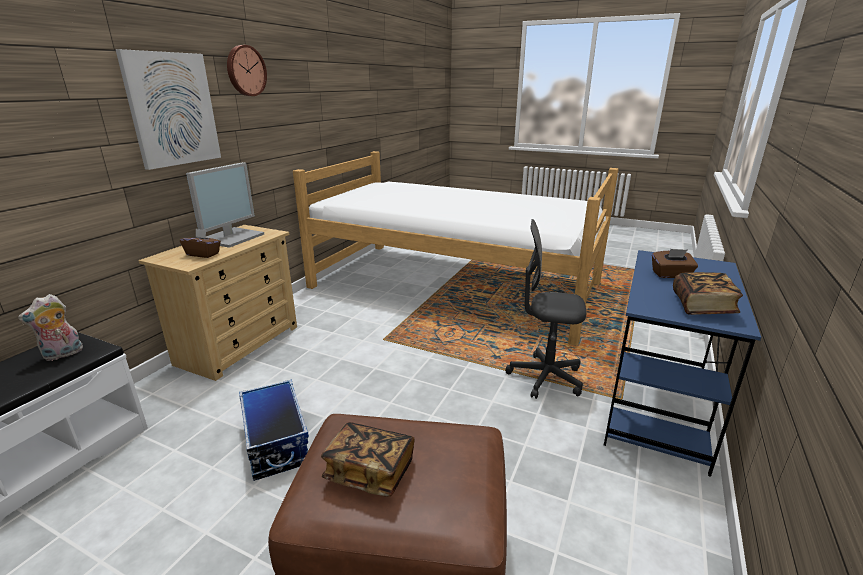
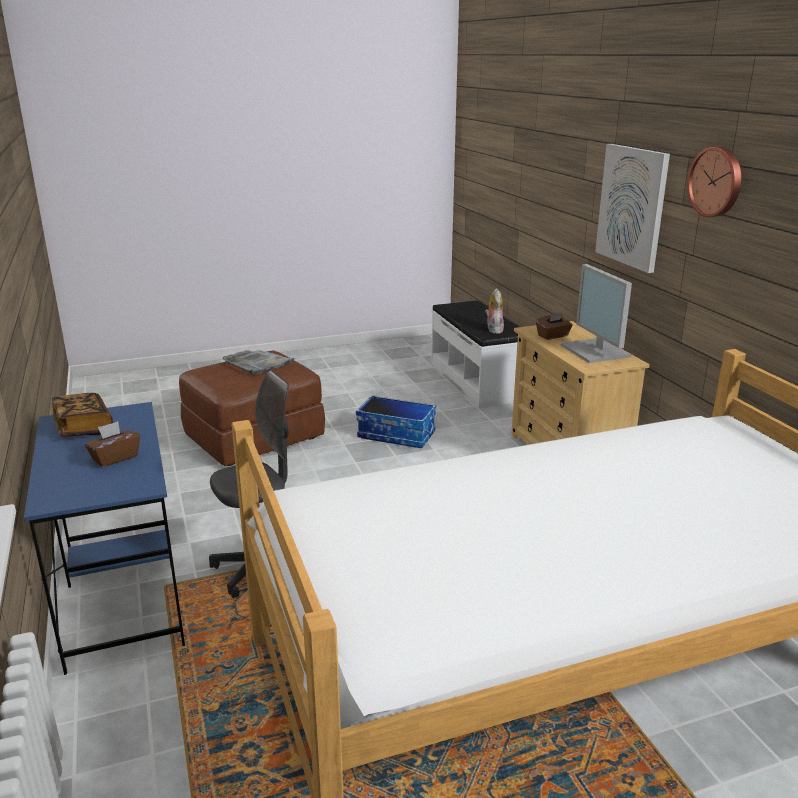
camera: 135 degrees right, 0 degrees up
book [321,422,415,497] -> grey tray [223,350,295,375]

